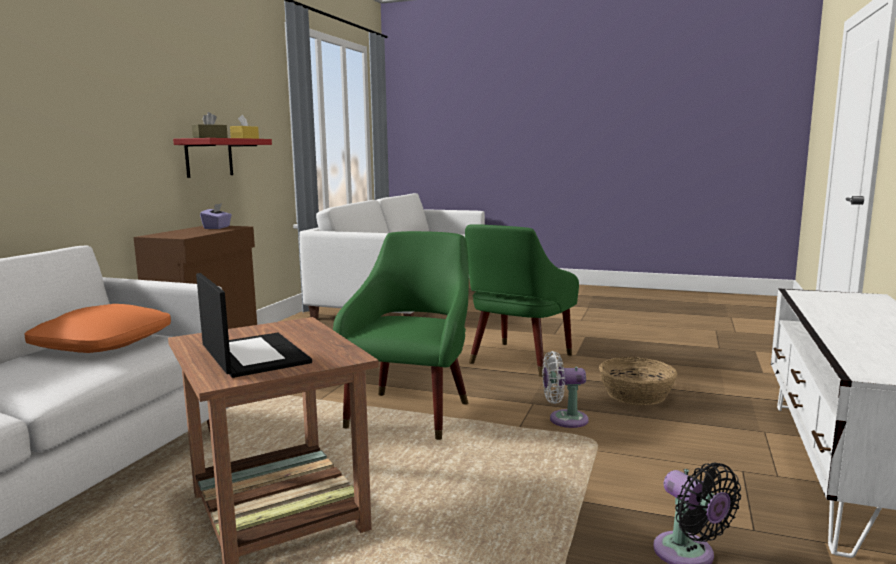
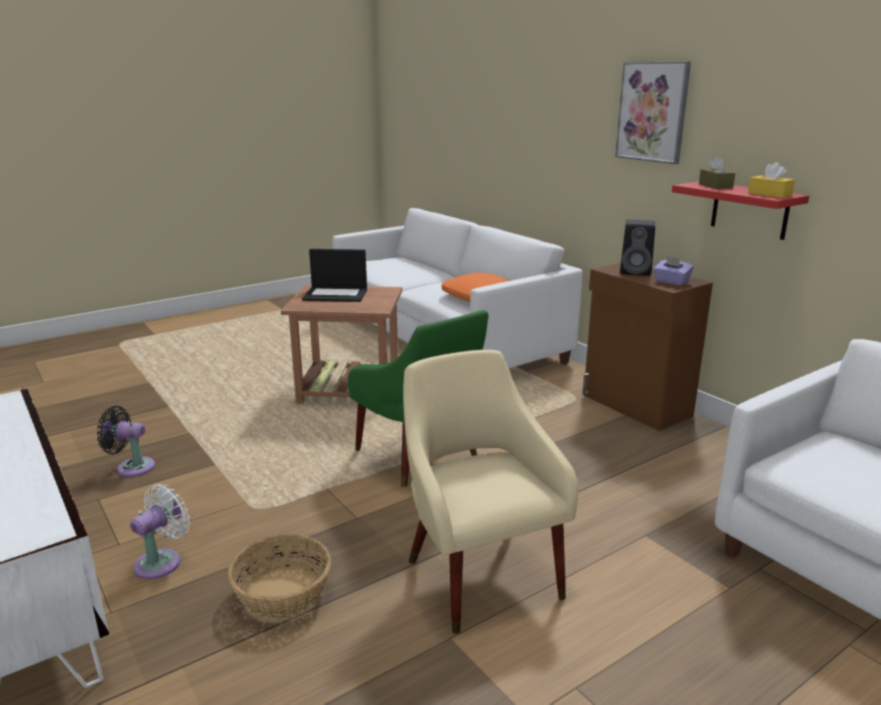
camera: 125 degrees right, 10 degrees up
green armchair [465,224,579,377] -> beige armchair [403,350,578,634]
white fan [542,351,589,428] -> white fan moved to [130,484,190,579]
none -> picture [615,62,691,164]
none -> black speaker [620,219,655,276]

